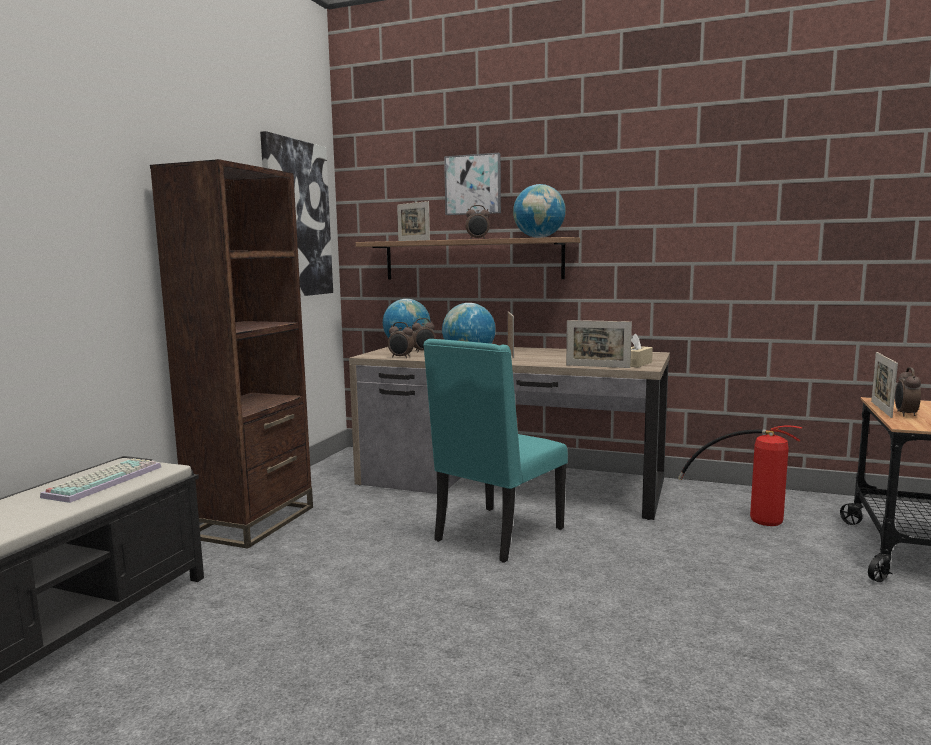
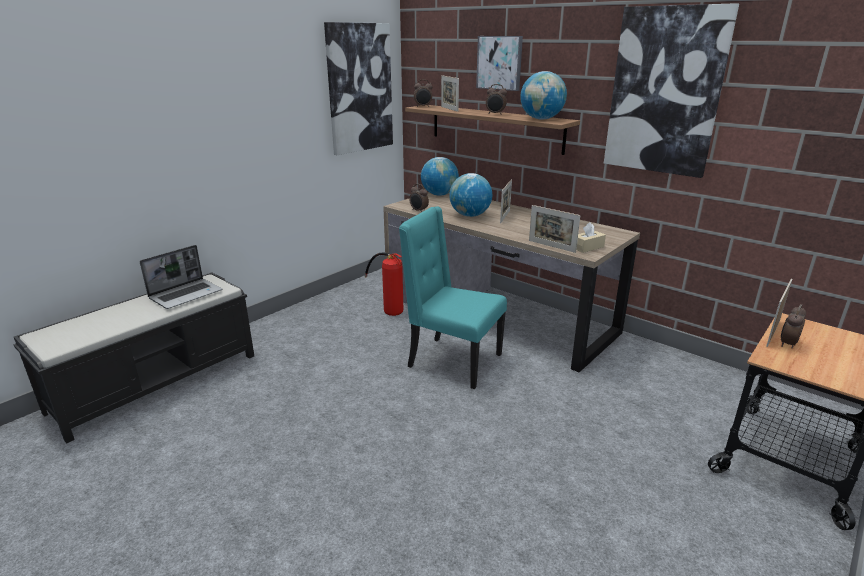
camera: 20 degrees right, 15 degrees up
keyboard [40,458,161,503] -> laptop [140,245,222,309]
brown bookcase [150,159,313,549] -> none
alarm clock [412,318,436,353] -> alarm clock moved to [414,80,433,107]
turquoise chair [423,339,568,563] -> turquoise chair turned 60 degrees clockwise [399,207,507,389]
fire extinguisher [678,425,802,526] -> fire extinguisher moved to [365,253,403,316]
none -> picture [604,3,739,178]

